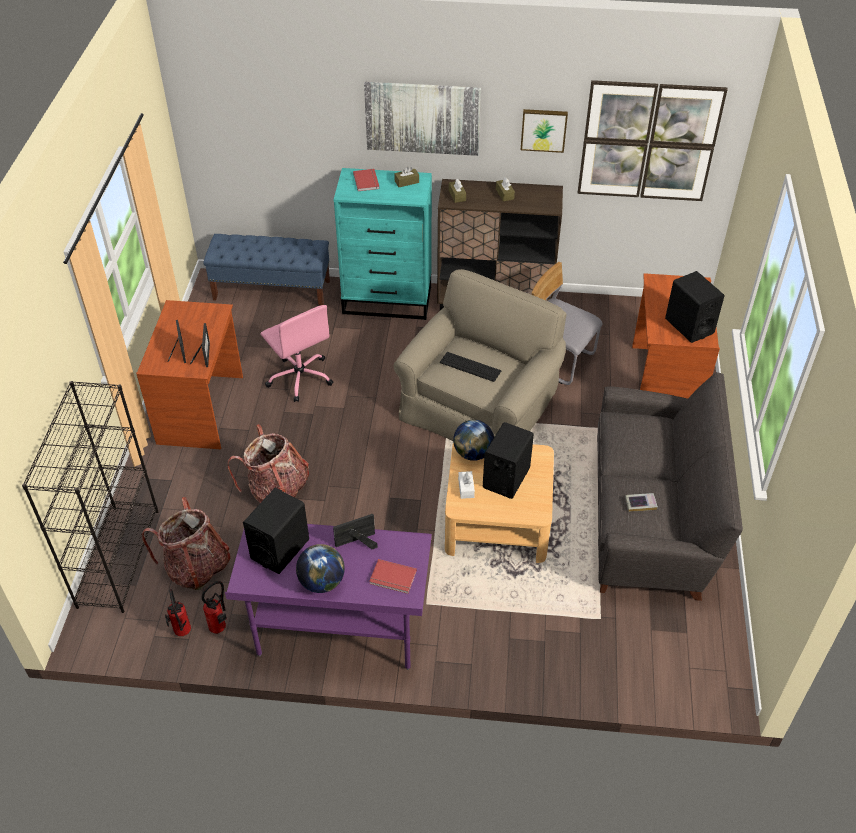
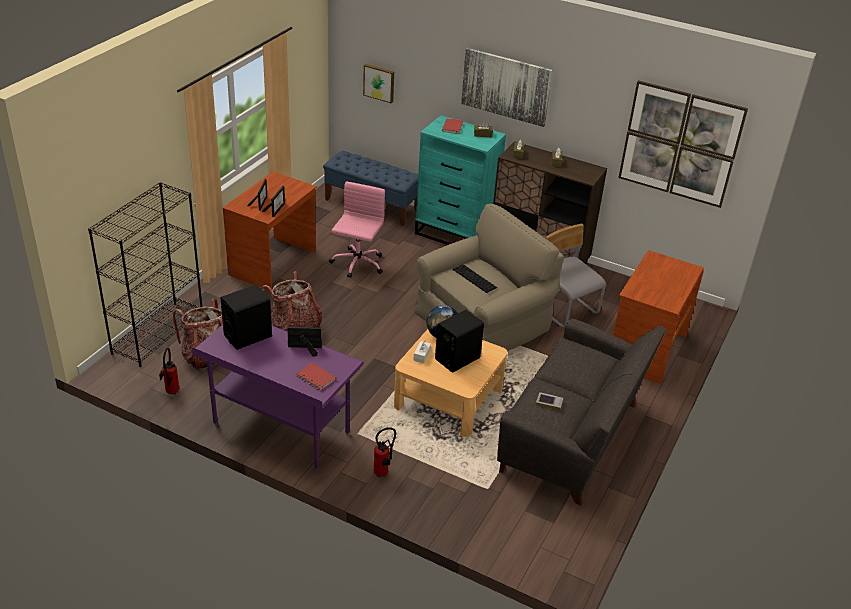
camera: 20 degrees right, 10 degrees down
fire extinguisher [202,581,227,634] -> fire extinguisher moved to [374,427,396,477]
pink office chair [260,305,333,402] -> pink office chair turned 150 degrees counterclockwise [329,182,385,278]
globe [296,544,345,593] -> none
picture [521,109,568,153] -> picture moved to [363,64,394,103]
black speaker [665,271,725,343] -> none

